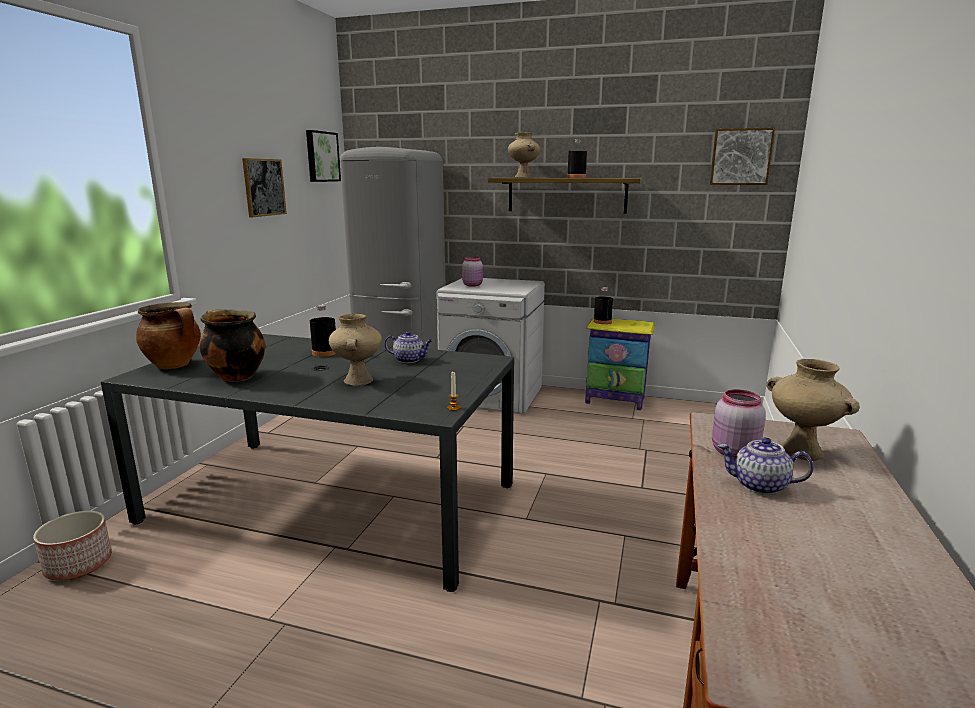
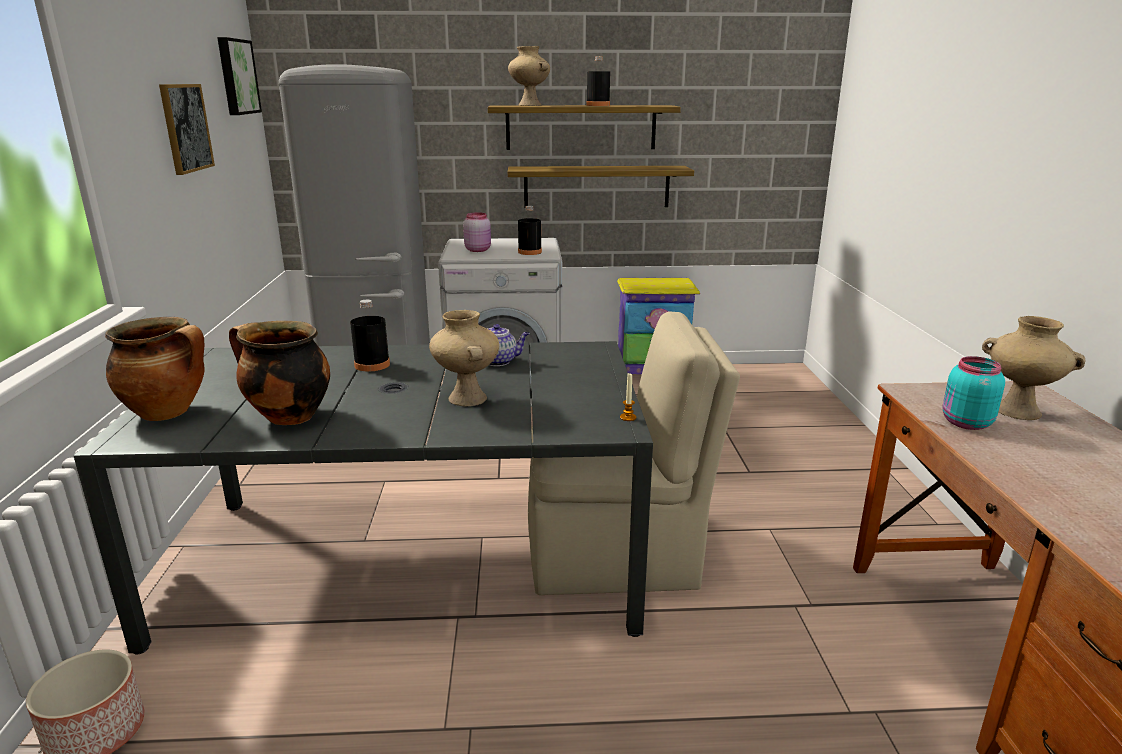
camera: 20 degrees left, 5 degrees up
black bottle [594,287,613,324] -> black bottle moved to [518,206,542,255]
picture [710,127,775,185] -> none
pink jar [712,389,766,456] -> turquoise jar [942,356,1005,430]
teapot [718,437,813,495] -> none
none -> shelf [508,166,694,207]
none -> beige chair [528,312,740,595]

